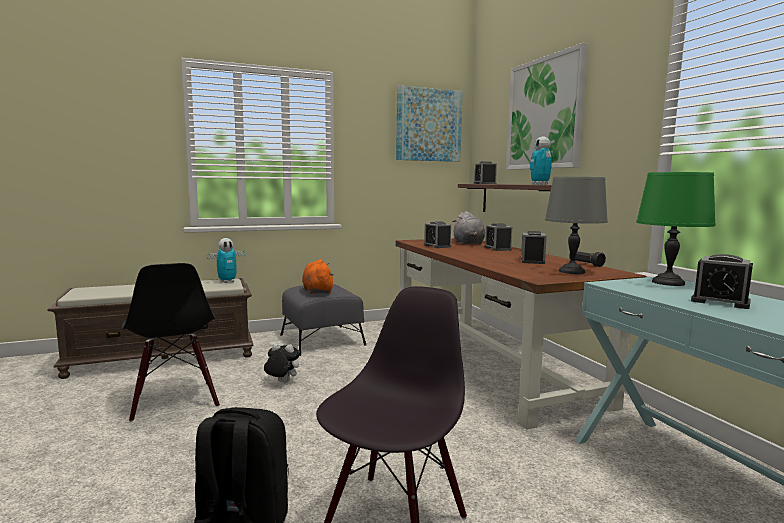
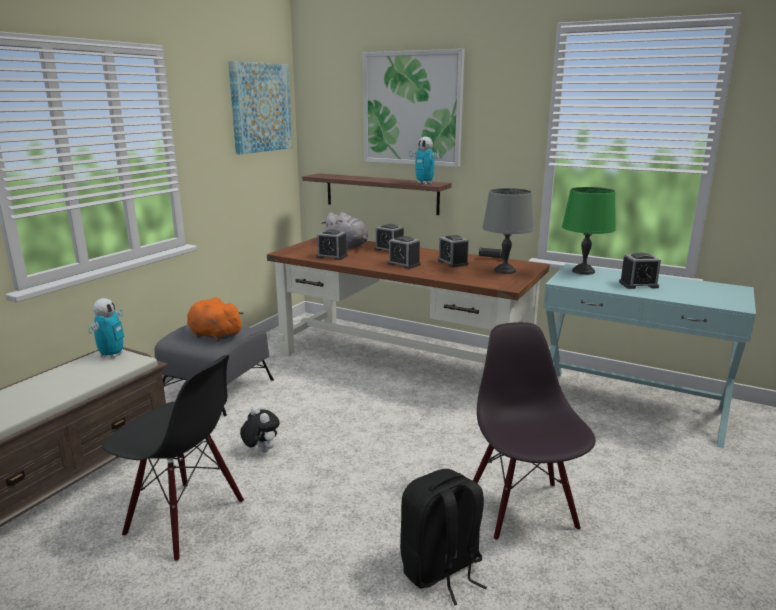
camera: 40 degrees left, 10 degrees up
plush toy [264,343,300,383] -> plush toy turned 75 degrees clockwise [240,406,280,453]
alarm clock [474,161,497,184] -> alarm clock moved to [388,236,421,269]

